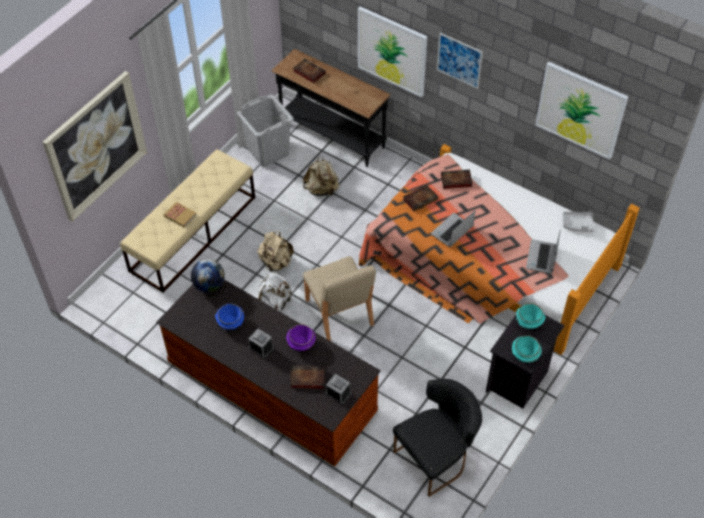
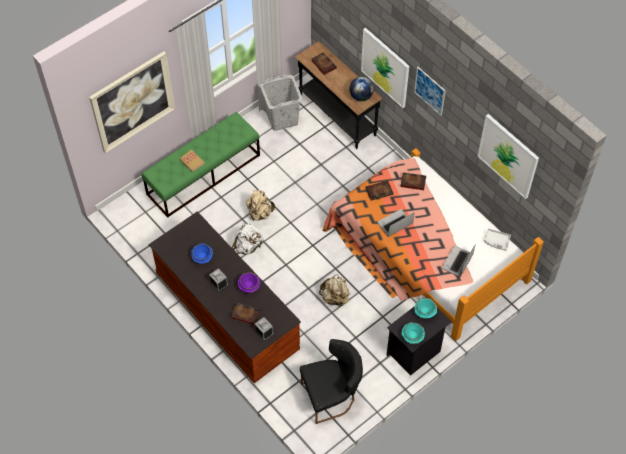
camera: 15 degrees right, 5 degrees up
beige bench [120,149,255,293] -> green bench [142,112,260,218]
globe [191,259,225,293] -> globe moved to [349,77,374,101]
beige backpack [303,156,339,197] -> beige backpack moved to [319,274,350,306]
beige chair [303,256,376,341] -> none

